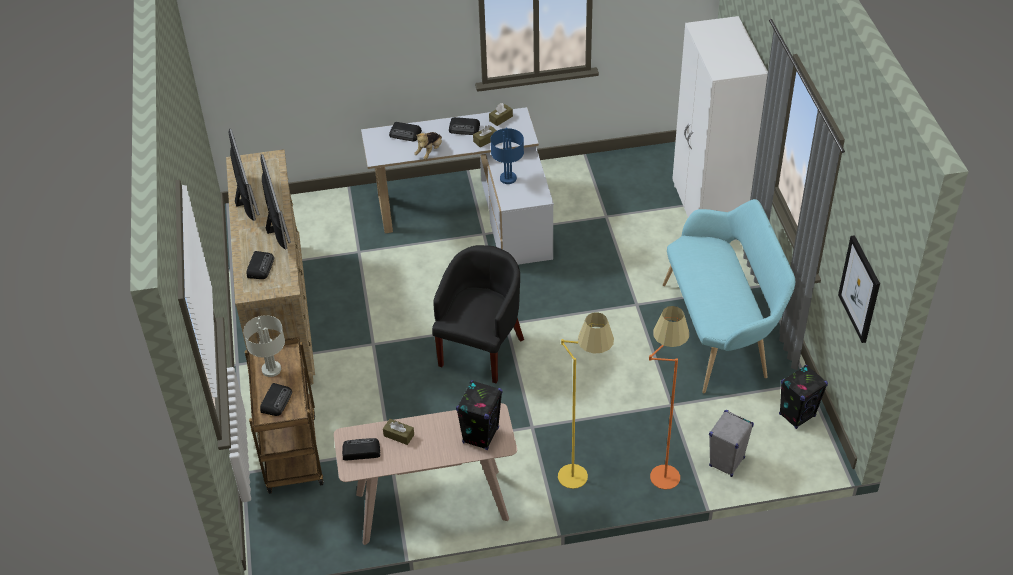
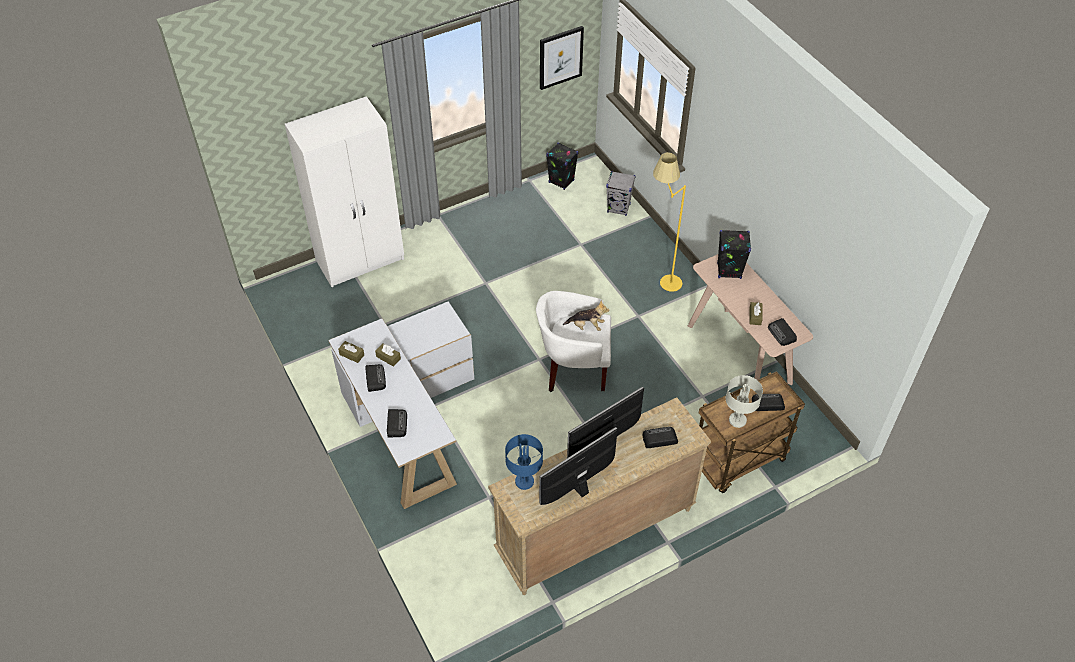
camera: 110 degrees left, 5 degrees up
plush toy [414,132,442,160] -> plush toy moved to [563,300,610,331]
black armchair [432,245,524,383] -> white armchair [536,291,611,392]
blue table lamp [490,128,524,184] -> blue table lamp moved to [505,434,543,490]
orange floor lamp [649,306,689,489] -> none
turquoise bench [663,199,795,393] -> none

